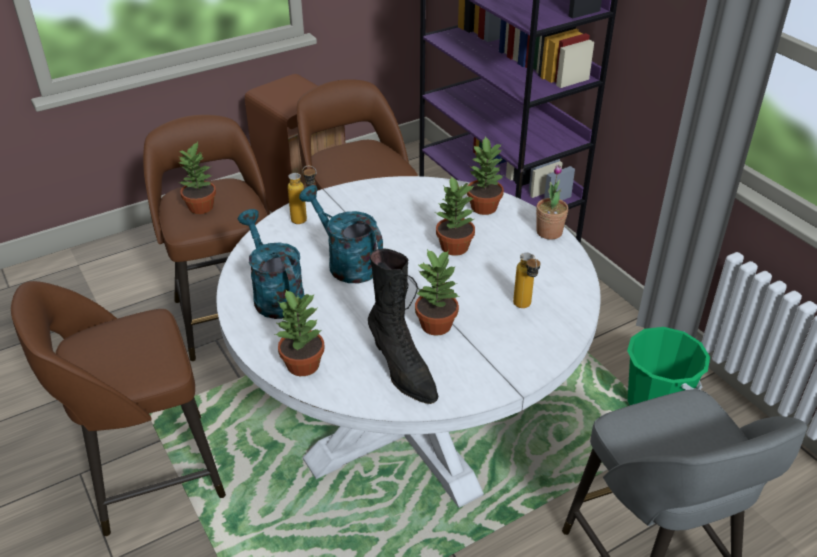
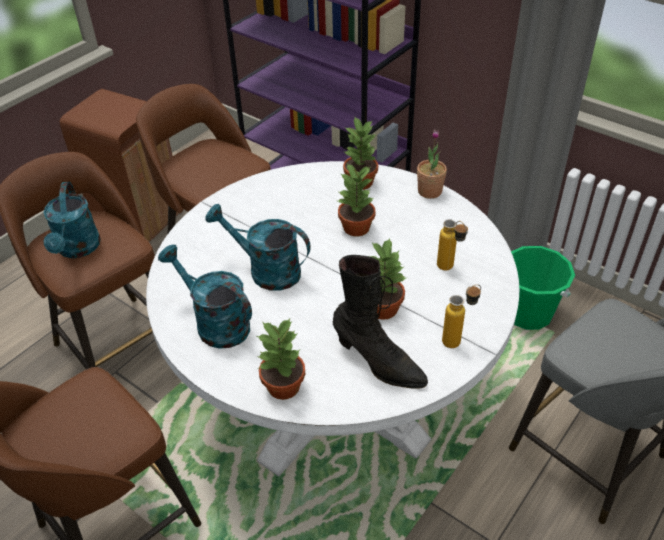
camera: 20 degrees left, 5 degrees up
potted plant [178,142,216,214] -> turquoise watering can [44,182,101,258]
bottle [288,166,316,224] -> bottle moved to [442,284,481,348]

